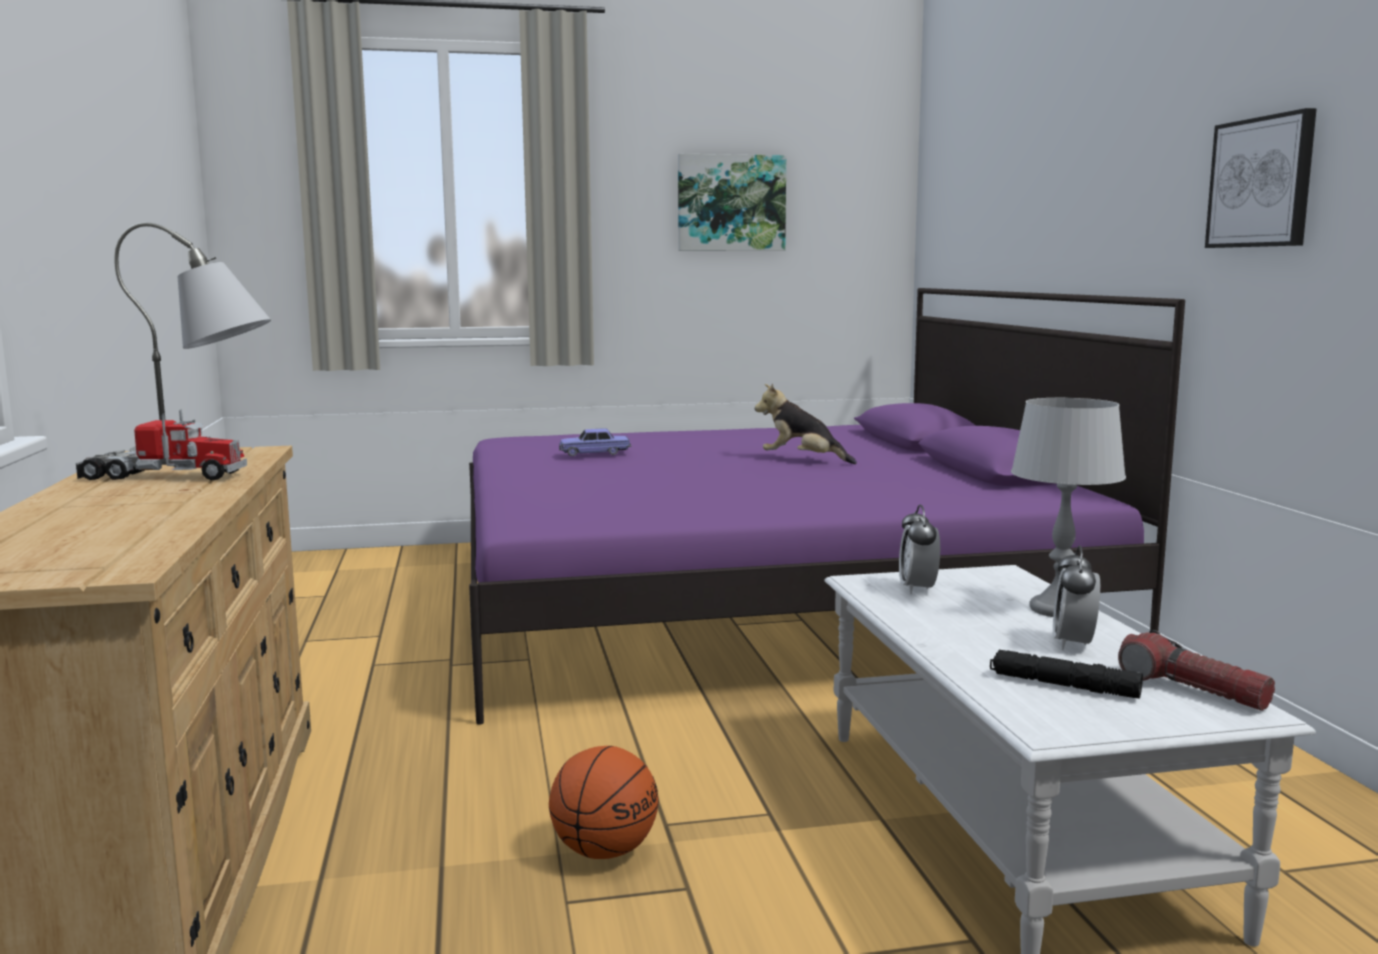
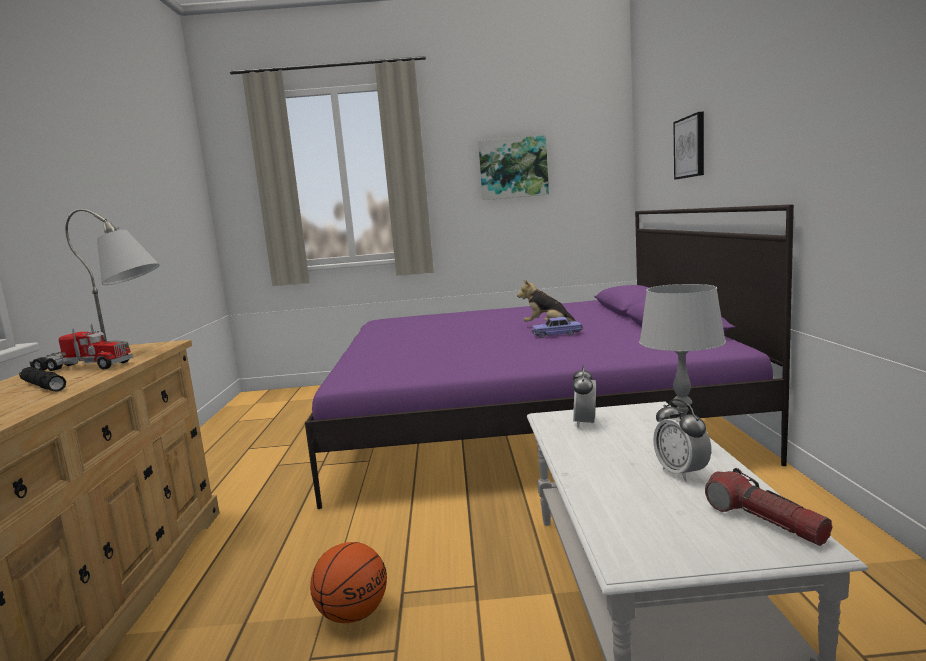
camera: 10 degrees right, 0 degrees up
toy car [559,428,631,456] -> toy car moved to [532,317,583,338]
black flashlight [990,650,1143,698] -> black flashlight moved to [19,367,66,392]
alarm clock [1053,545,1100,650] -> alarm clock turned 45 degrees counterclockwise [653,399,711,481]
picture [1205,108,1317,248] -> picture moved to [673,111,704,179]

